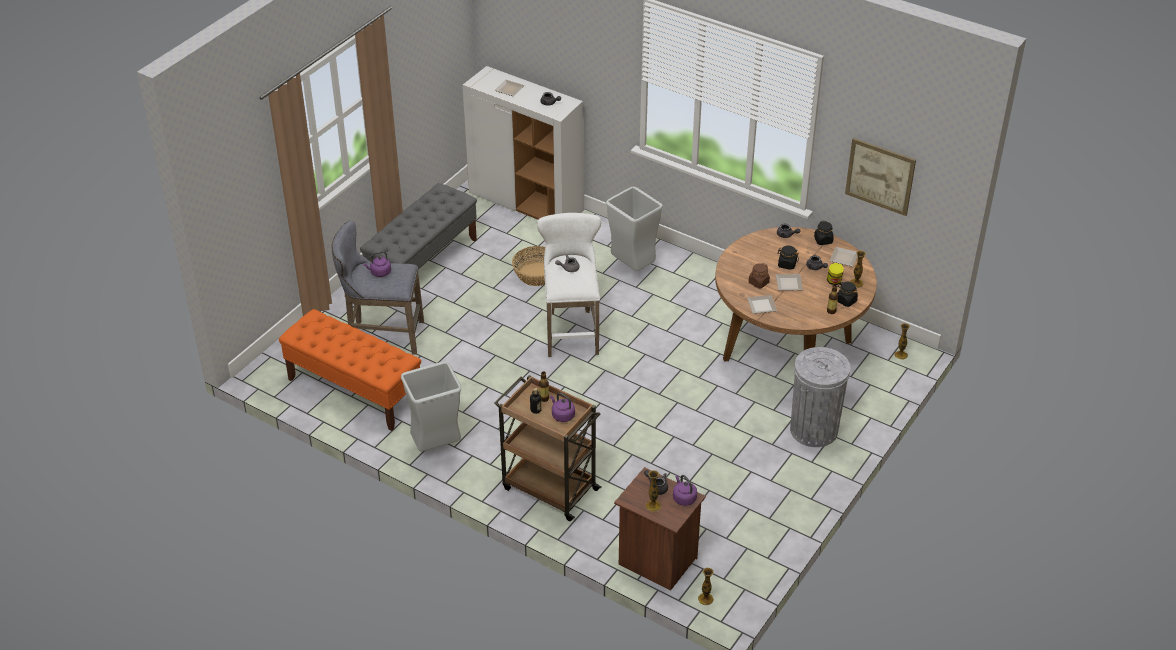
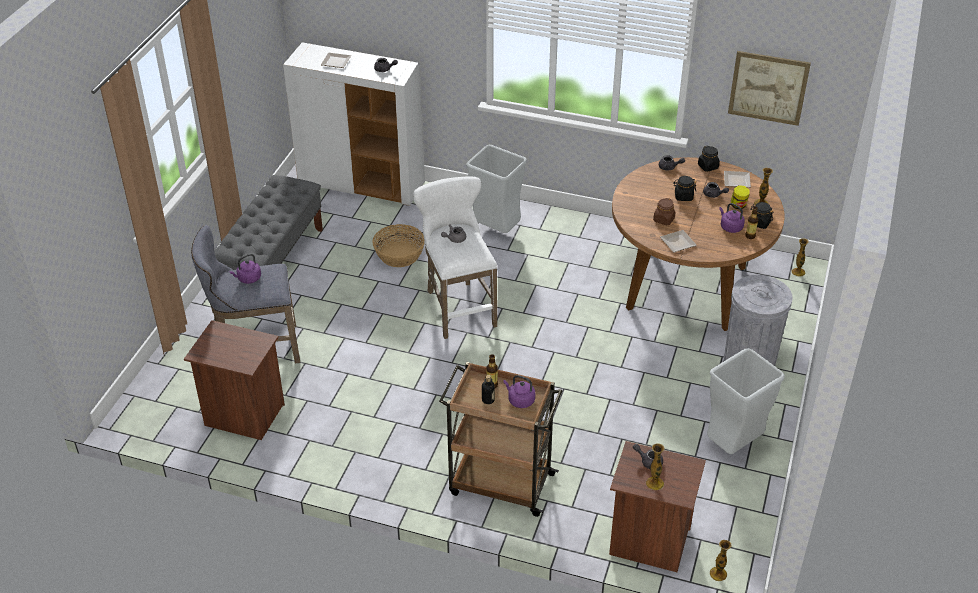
camera: 15 degrees left, 0 degrees up
orange bench [279,309,421,431] -> brown nightstand [184,320,285,440]
grey trash can [401,361,461,451] -> grey trash can moved to [707,348,785,454]
purple kettle [673,475,697,506] -> purple kettle moved to [719,203,745,233]
plate [776,274,803,291] -> none

